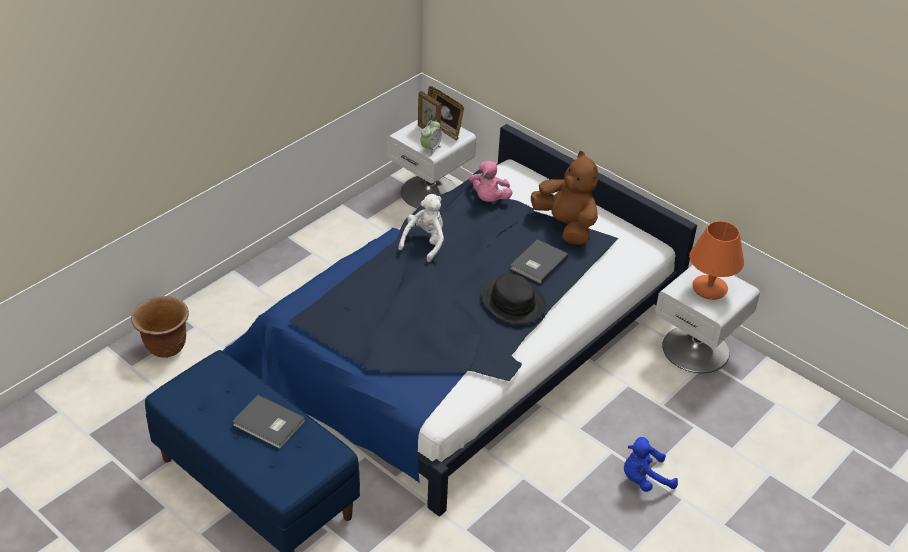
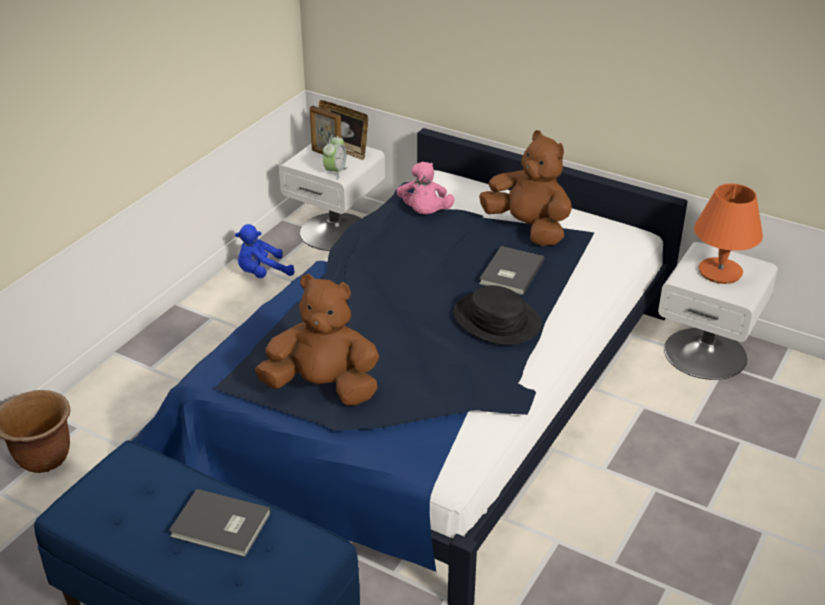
camera: 10 degrees left, 5 degrees down
white plush toy [398,194,444,262] -> none
blue plush toy [624,437,678,492] -> blue plush toy moved to [235,224,295,278]
none -> brown plush toy [255,274,379,405]

